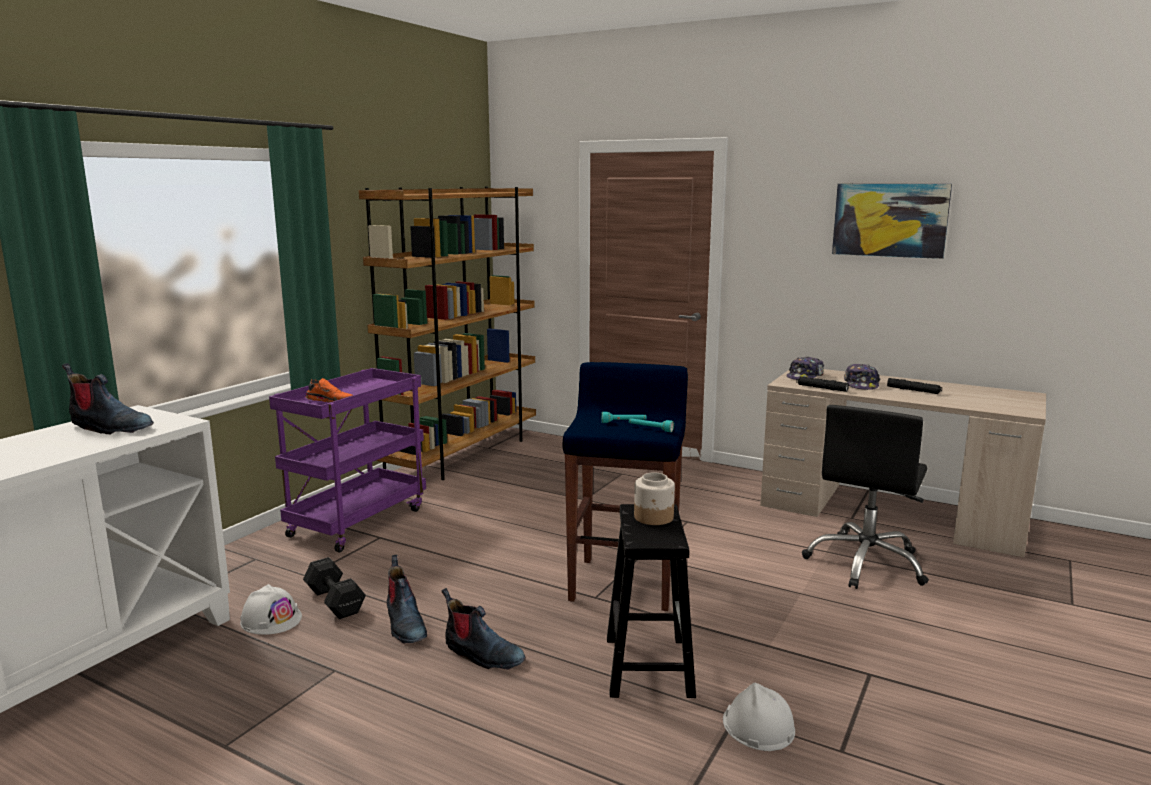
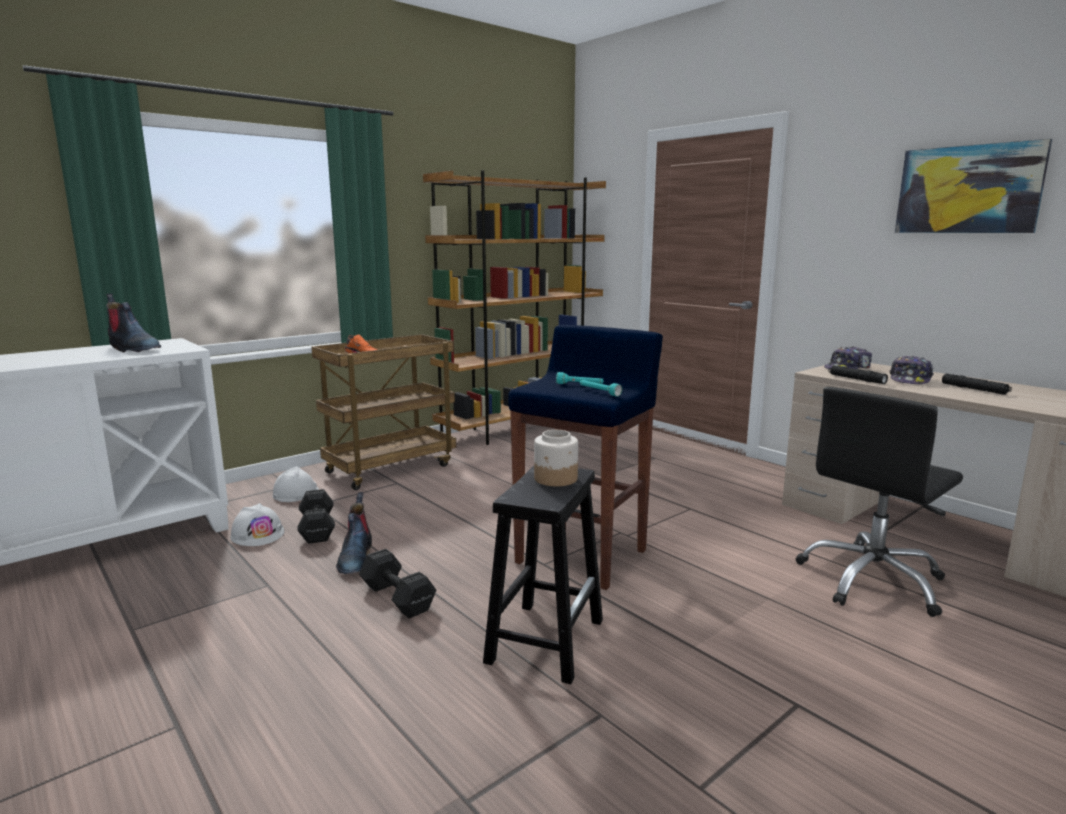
camera: 20 degrees right, 0 degrees up
purple cart [269,368,426,552] -> brown cart [312,334,456,490]
boot [442,588,525,670] -> black dumbbell [359,549,436,618]
white hard hat [723,683,795,751] -> white hard hat moved to [273,467,319,502]

